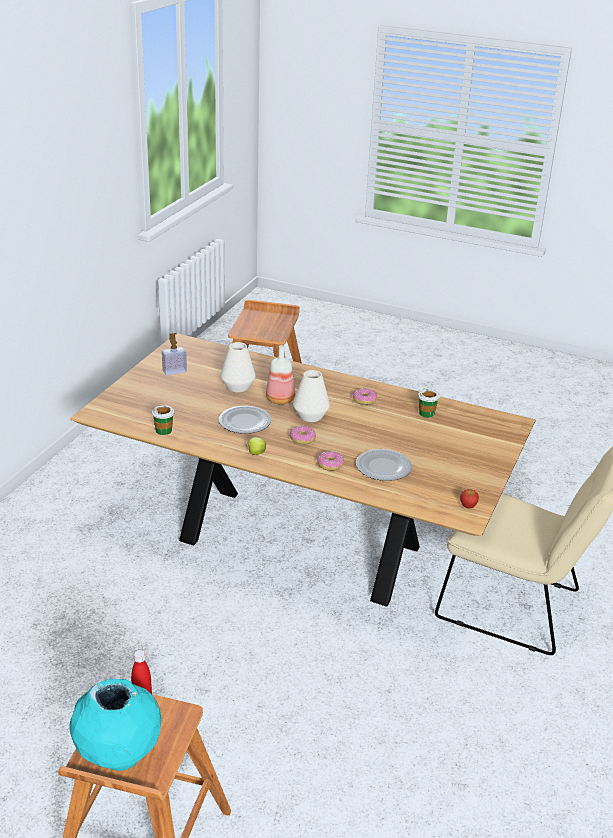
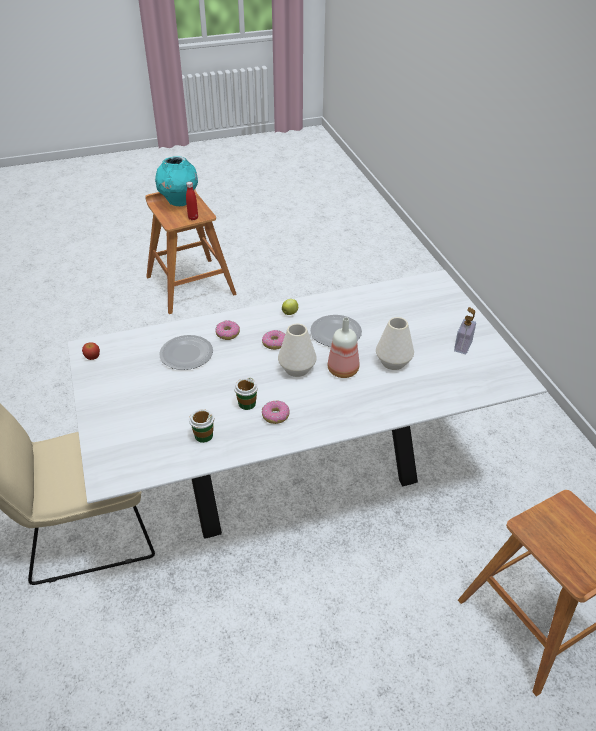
camera: 140 degrees right, 10 degrees up
brown dining table [70,333,536,606] -> white dining table [67,270,547,539]
cup [152,405,174,435] -> cup moved to [234,378,258,410]

